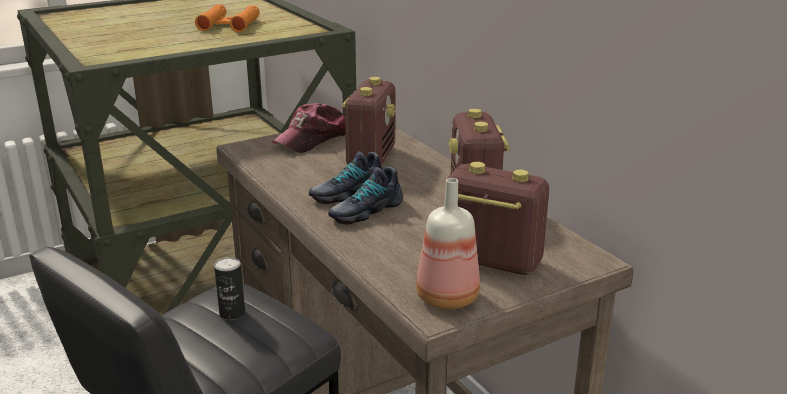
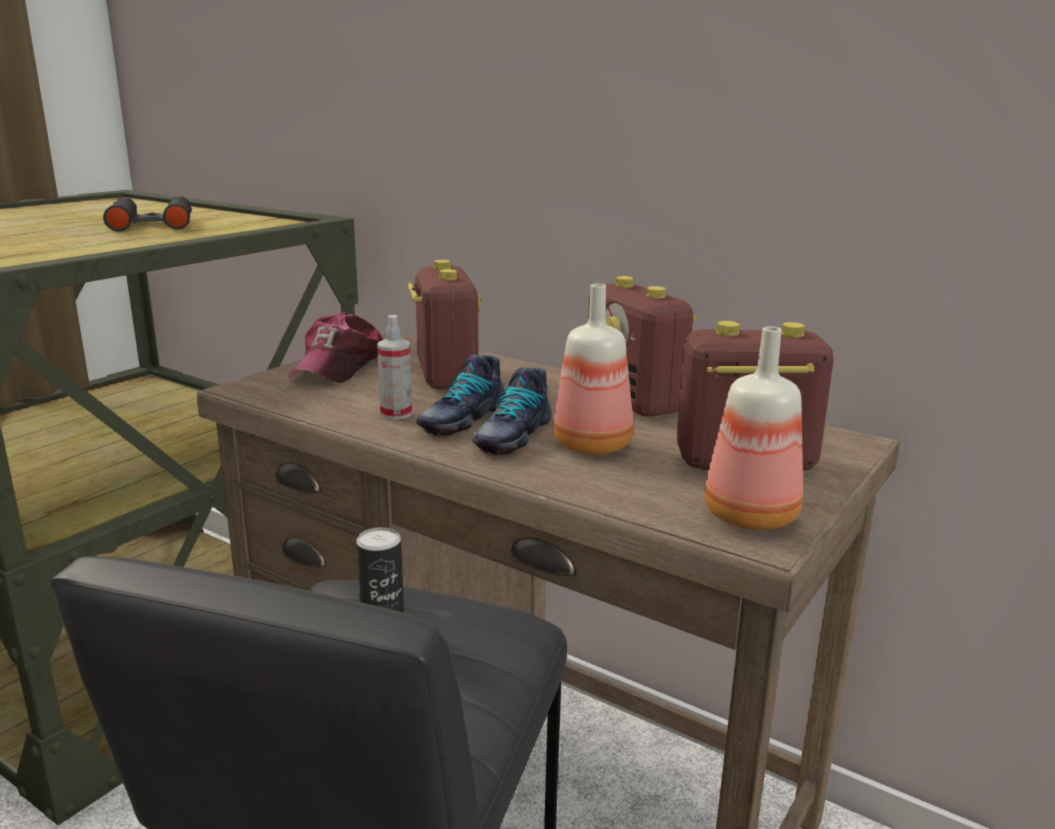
camera: 25 degrees left, 5 degrees down
orange binoculars [195,4,260,32] -> black binoculars [103,196,192,231]
none -> spray bottle [377,315,412,420]
none -> bottle [553,284,633,455]

